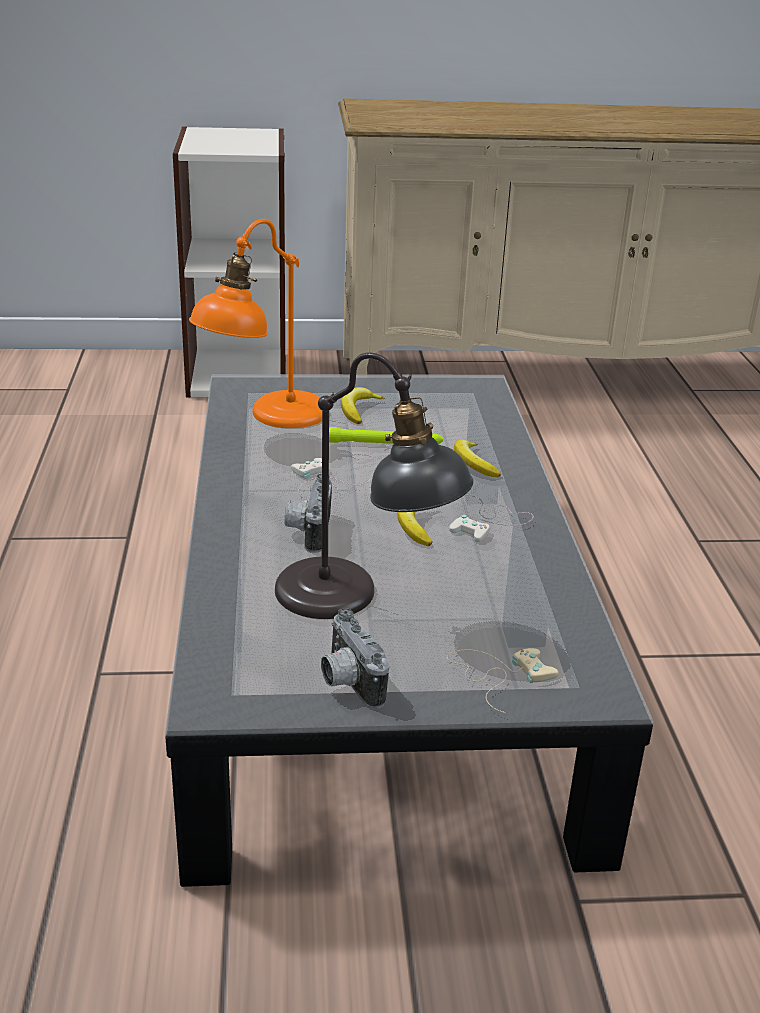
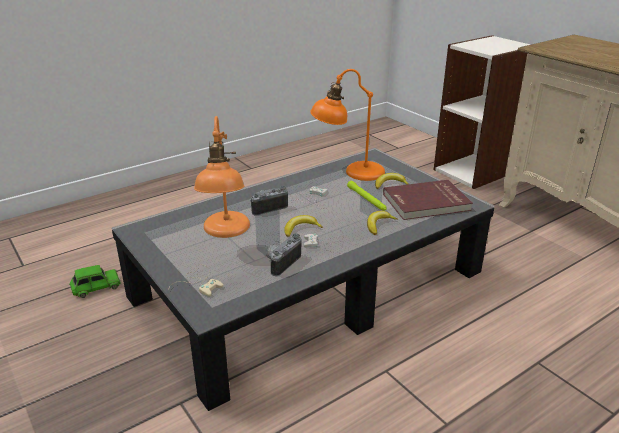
camera: 60 degrees right, 0 degrees up
grey table lamp [275,352,473,619] -> orange table lamp [194,116,250,238]
camera [321,608,389,709] -> camera moved to [266,233,301,276]
none -> green toy car [69,265,121,298]
none -> red book [383,180,473,220]

